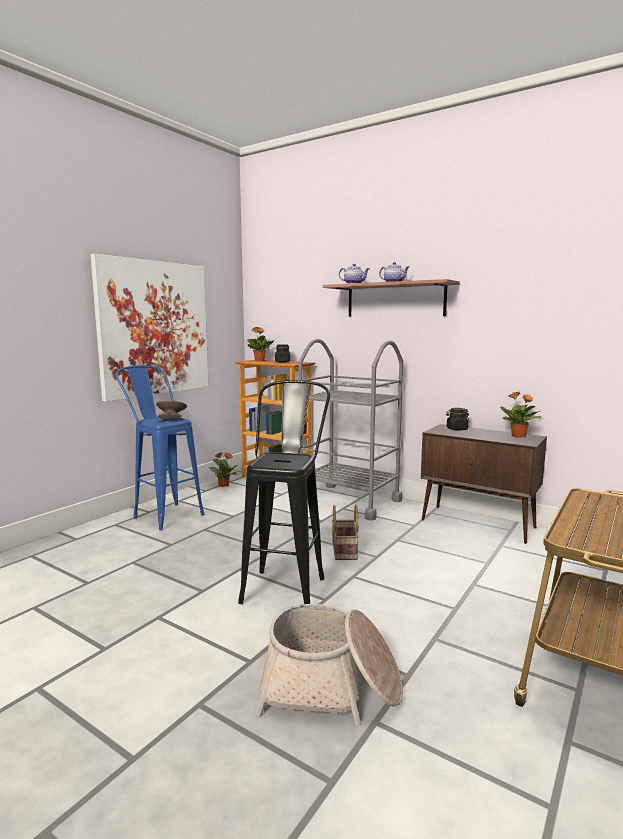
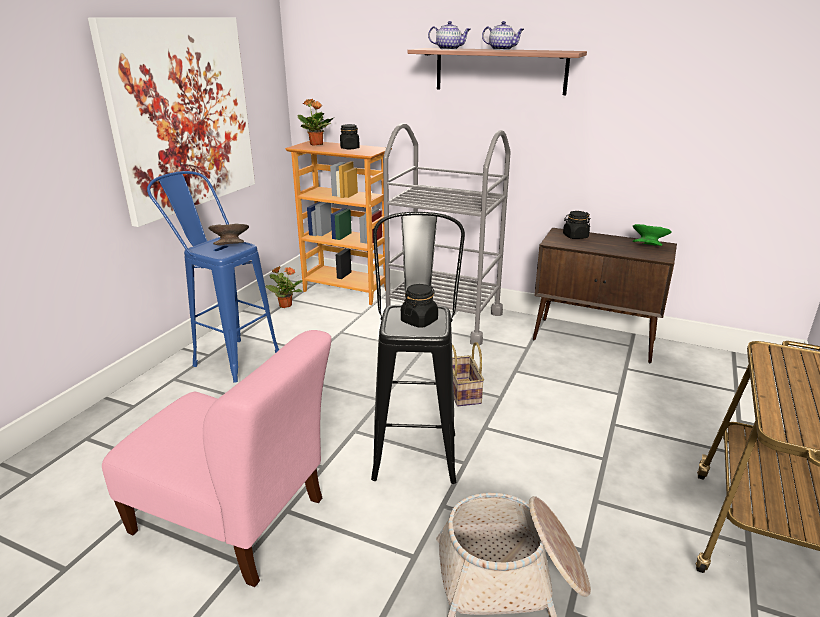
camera: 10 degrees left, 15 degrees up
potted plant [500,392,541,438] -> green bowl [633,224,672,246]
none -> pink chair [102,330,332,587]
none -> black jar [401,284,438,328]

